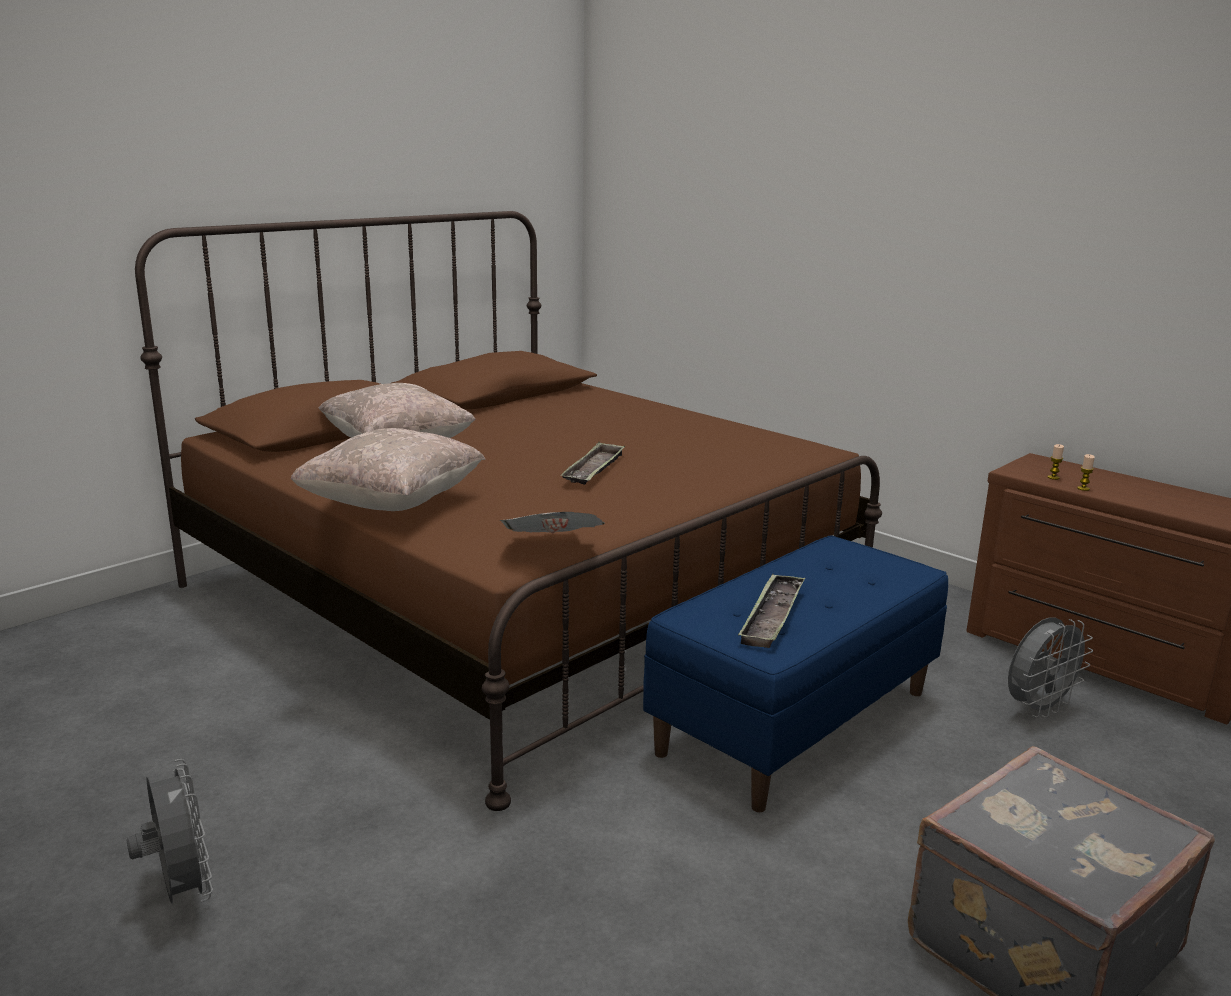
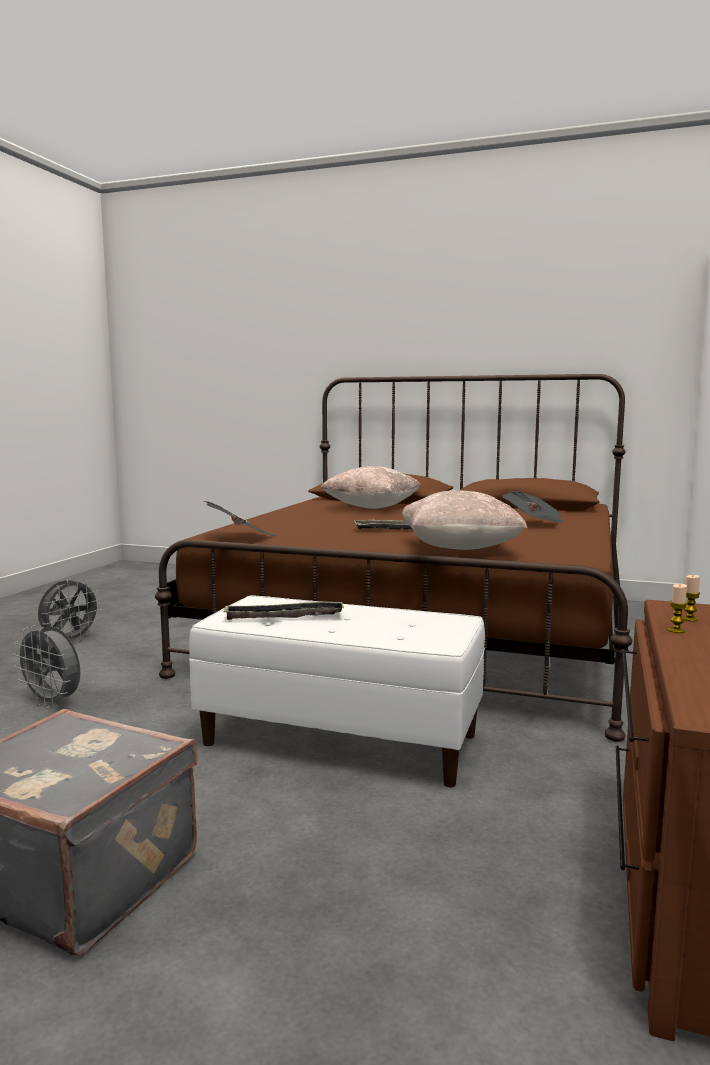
camera: 65 degrees right, 10 degrees down
beige pillow [291,428,486,511] -> beige pillow moved to [402,490,527,550]
blue bench [643,535,948,812] -> white bench [189,595,485,787]
grey fan [1008,617,1093,718] -> grey fan moved to [13,625,80,708]
none -> newspaper [502,491,564,522]

